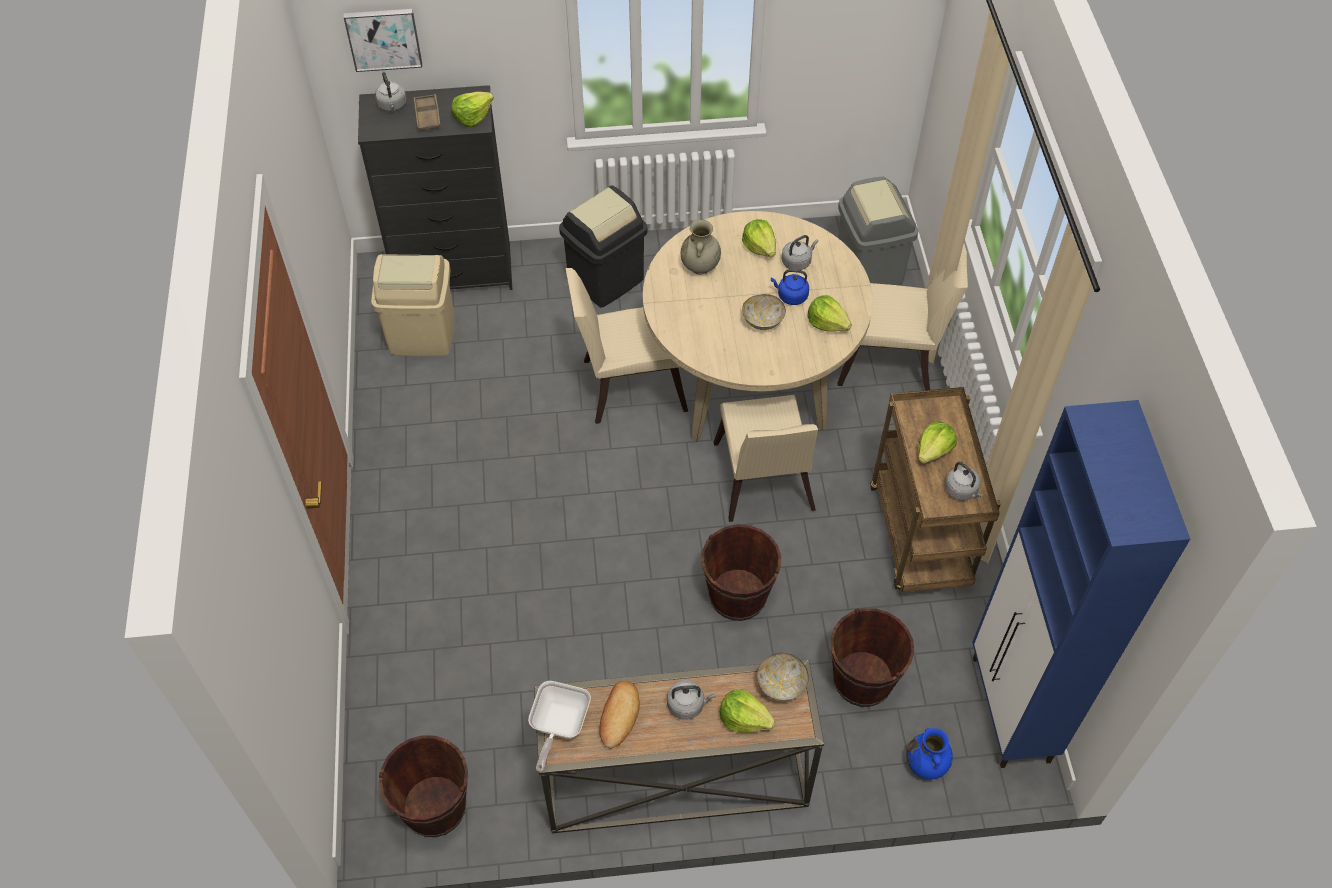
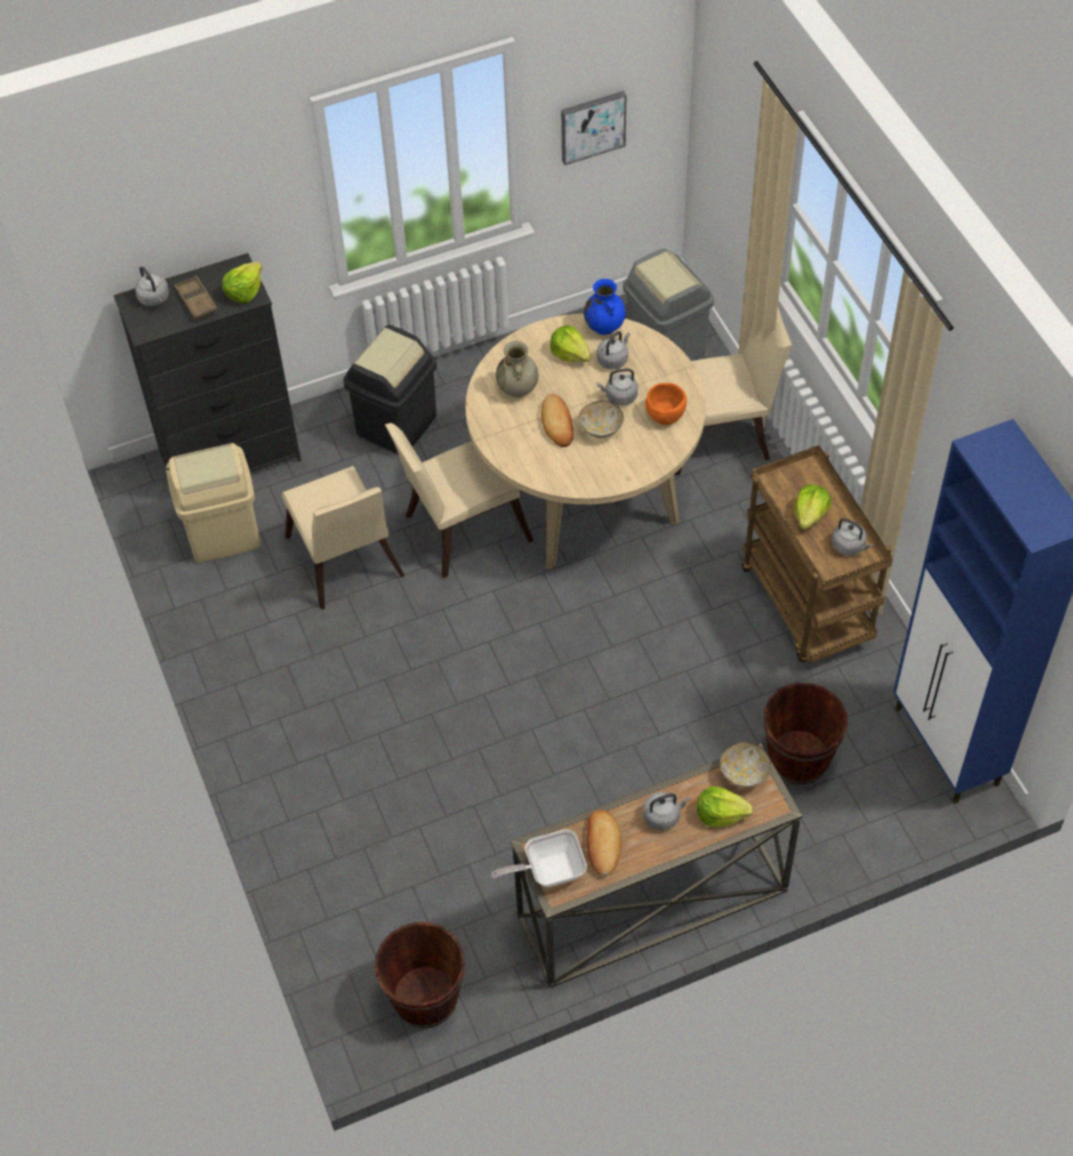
camera: 15 degrees left, 0 degrees up
picture [344,9,422,72] -> picture moved to [561,91,627,165]
frying pan [528,681,591,772] -> frying pan turned 75 degrees clockwise [491,829,587,887]
brown bucket [701,525,781,621] -> none
beige chair [714,395,818,522] -> beige chair moved to [282,466,405,610]
blue kettle [771,269,809,305] -> grey kettle [597,368,638,405]
lettuce [808,295,852,332] -> orange bowl [645,383,687,425]
blue vase [906,728,953,779] -> blue vase moved to [584,279,626,335]
none -> bread [541,394,574,447]

